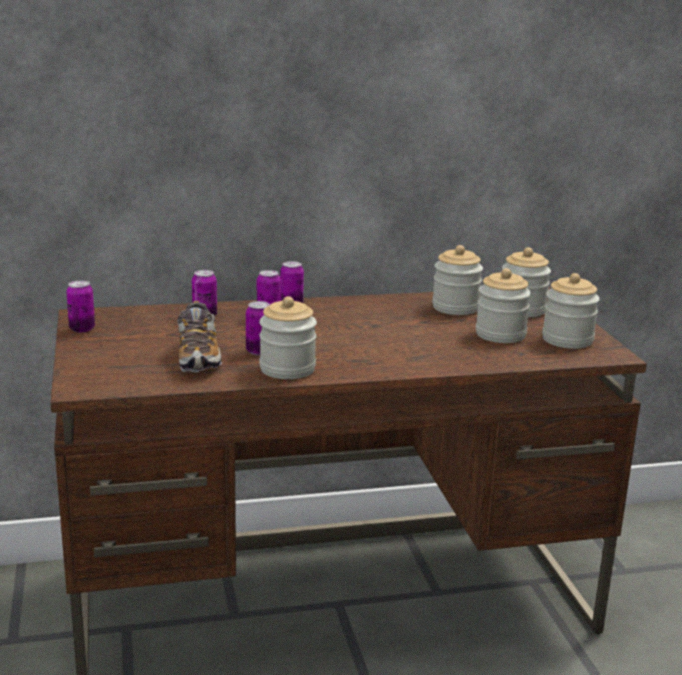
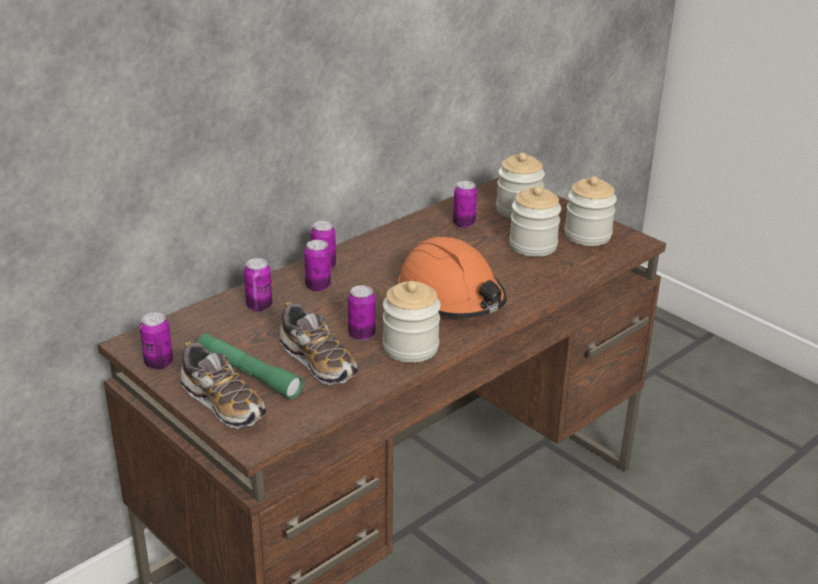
camera: 30 degrees left, 10 degrees up
jar [432,245,483,315] -> can [453,181,477,228]
none -> shoe [181,341,266,429]
none -> green flashlight [198,333,303,399]
none -> orange hard hat [398,237,507,318]

